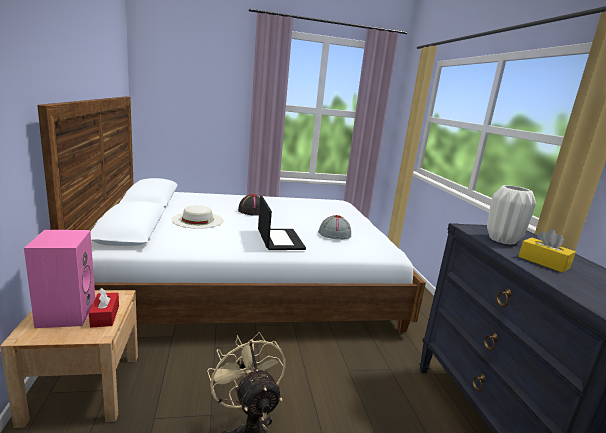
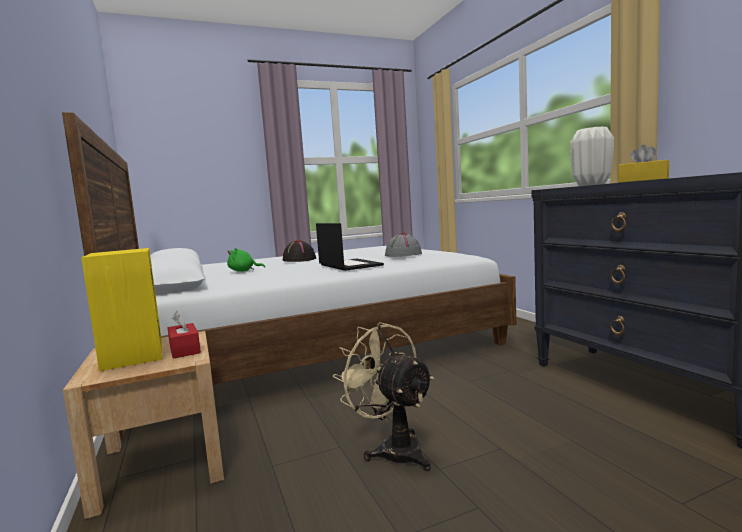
camera: 10 degrees left, 10 degrees down
pink speaker [24,230,95,328] -> yellow speaker [81,248,162,371]
white hat [172,205,223,229] -> green plush toy [227,248,265,272]

